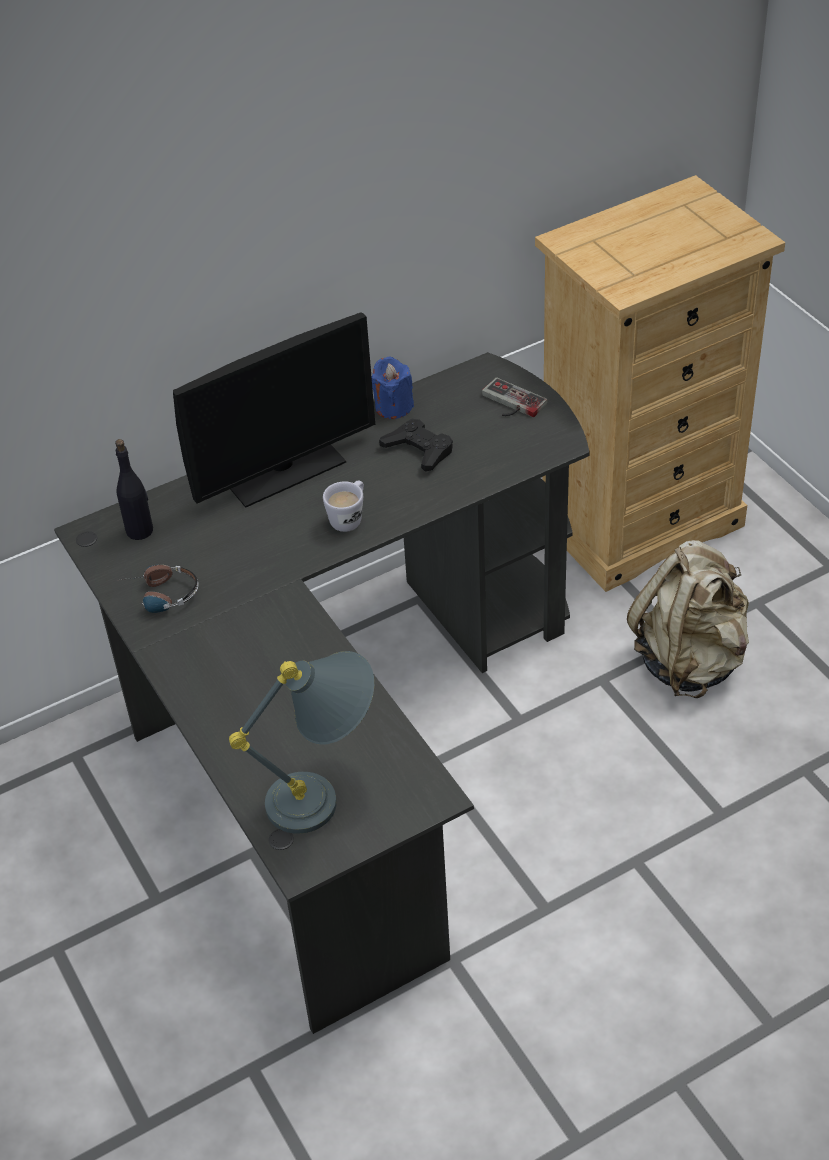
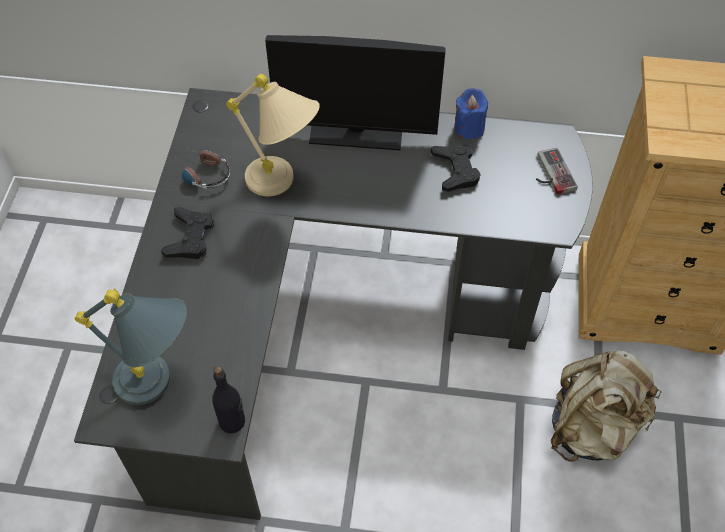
camera: 35 degrees right, 10 degrees up
black bottle [115,439,153,540] -> black bottle moved to [212,366,245,433]
white mug [323,481,364,532] -> none
none -> black game controller [161,207,214,259]
none -> beige table lamp [226,74,320,196]

